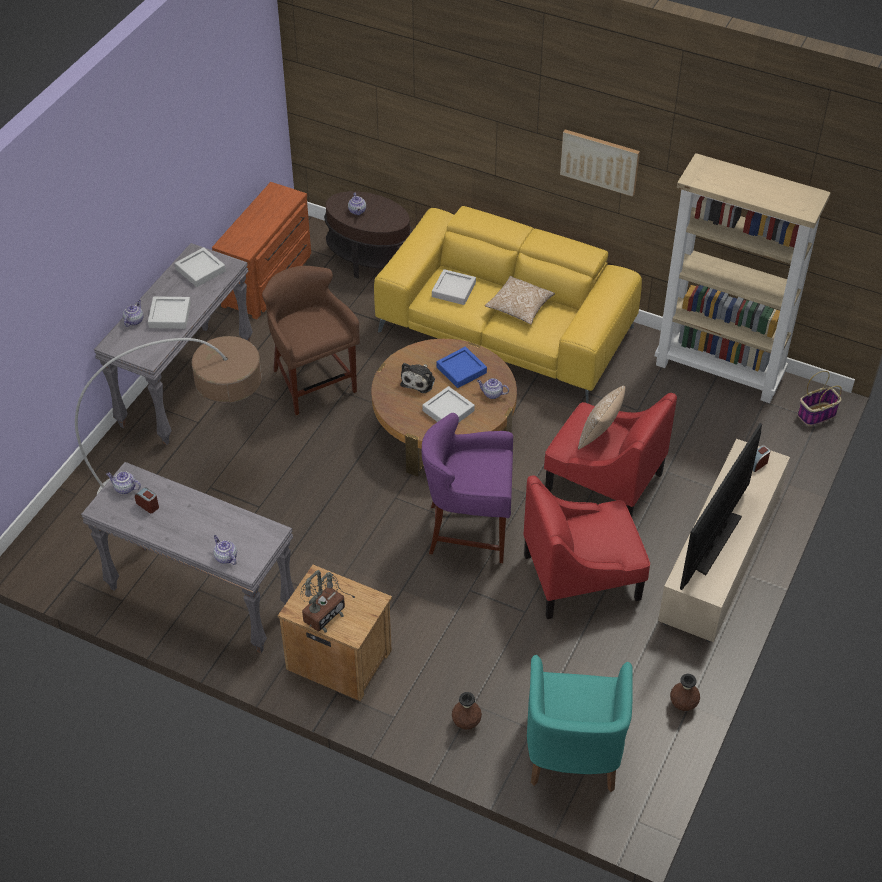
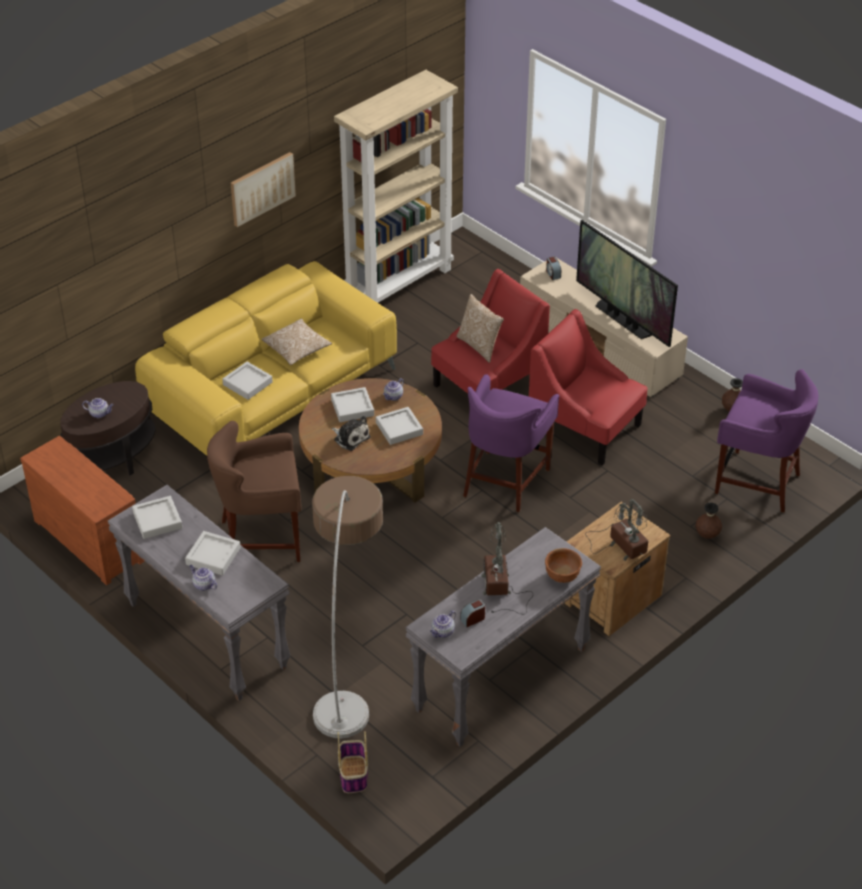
camera: 70 degrees left, 5 degrees down
teapot [214,535,237,565] -> brown bowl [545,548,582,583]
blue tray [437,347,487,388] -> grey tray [331,387,374,422]
red armchair [523,475,650,619] -> red armchair turned 120 degrees clockwise [529,309,648,465]
turquoise armchair [527,655,633,792] -> purple stool [715,369,819,513]
basket [797,371,842,426] -> basket moved to [338,731,368,793]
none -> table lamp [481,522,533,614]

